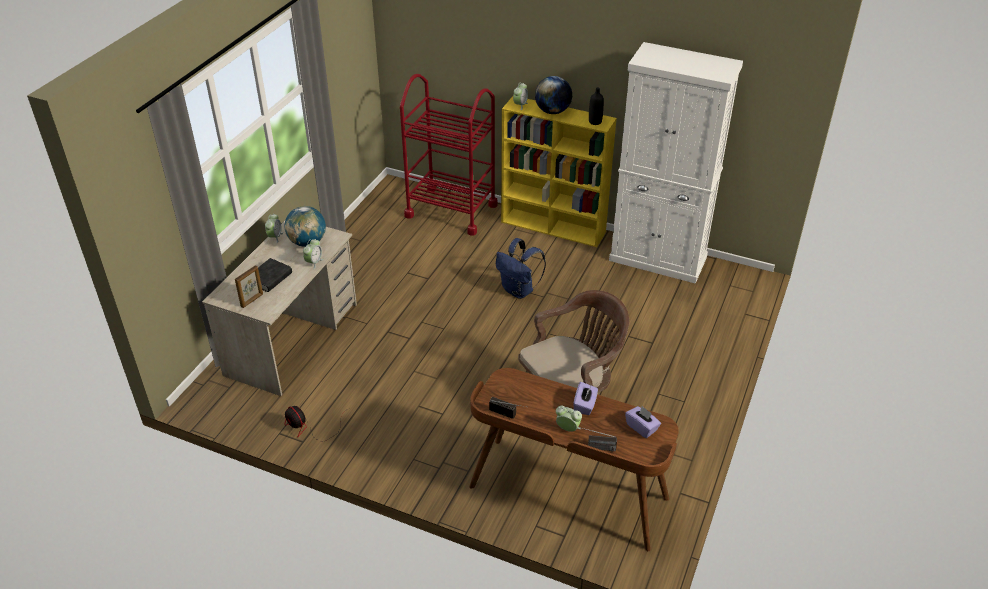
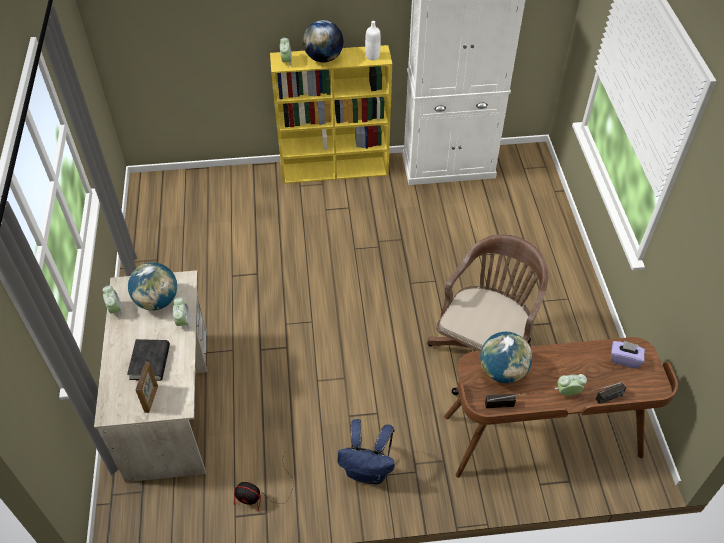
camera: 30 degrees left, 10 degrees up
red cart [400,74,498,236] -> none
blue backpack [496,238,546,299] -> blue backpack moved to [338,419,395,484]
purple tissue box [573,382,598,415] -> none
black bottle [589,88,604,125] -> white bottle [365,21,381,60]
none -> globe [480,332,532,383]

